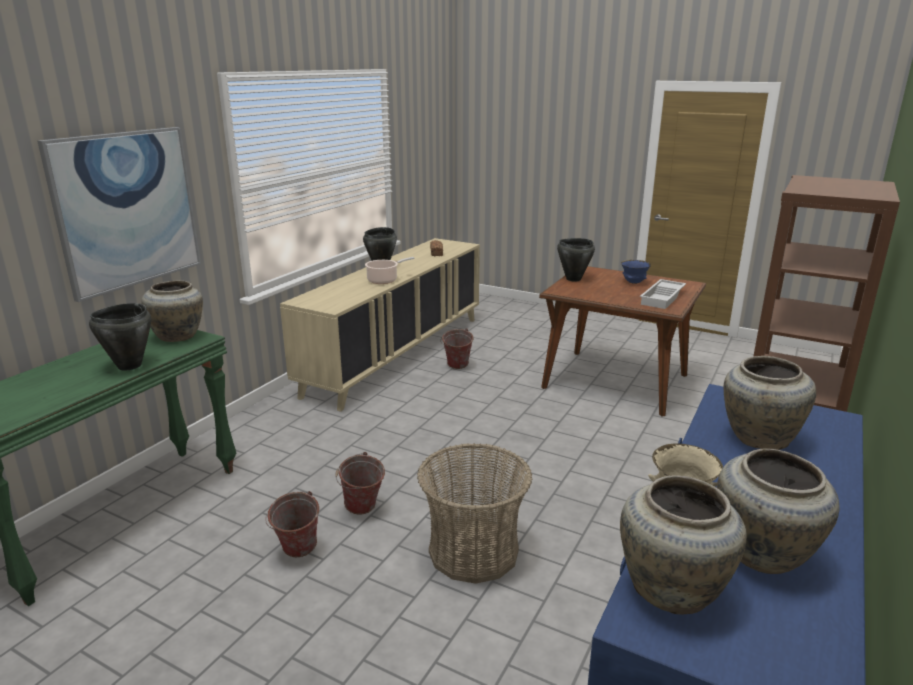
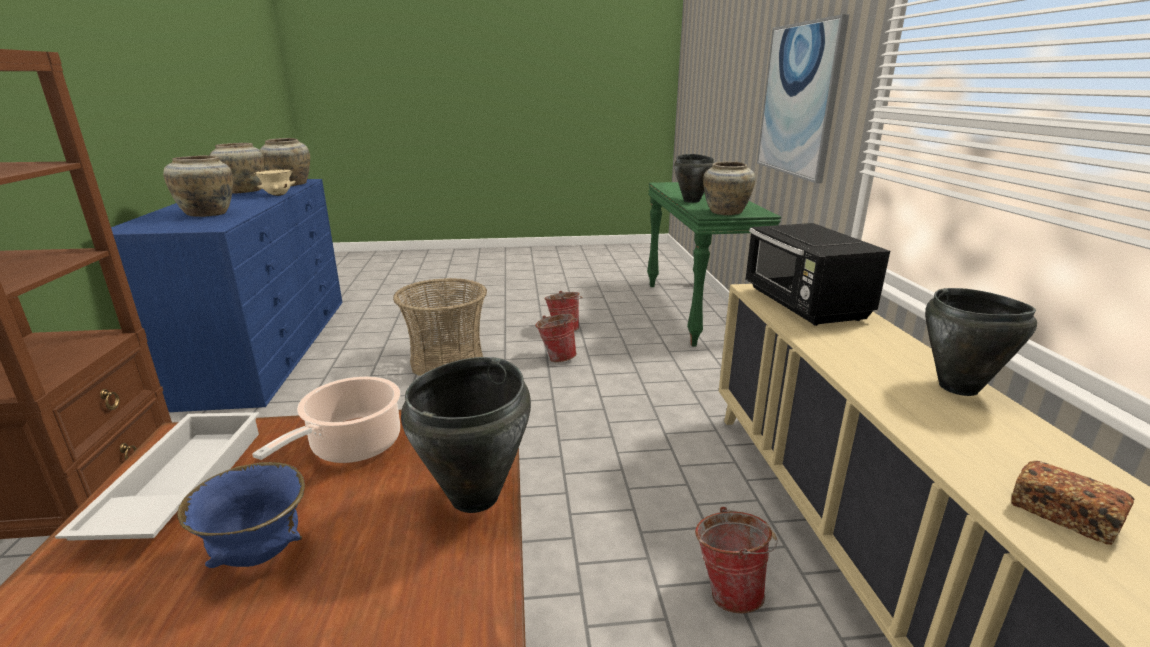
camera: 145 degrees right, 0 degrees up
cooking pot [365,257,415,284] -> cooking pot moved to [252,376,400,463]
none -> black microwave [745,223,890,326]

